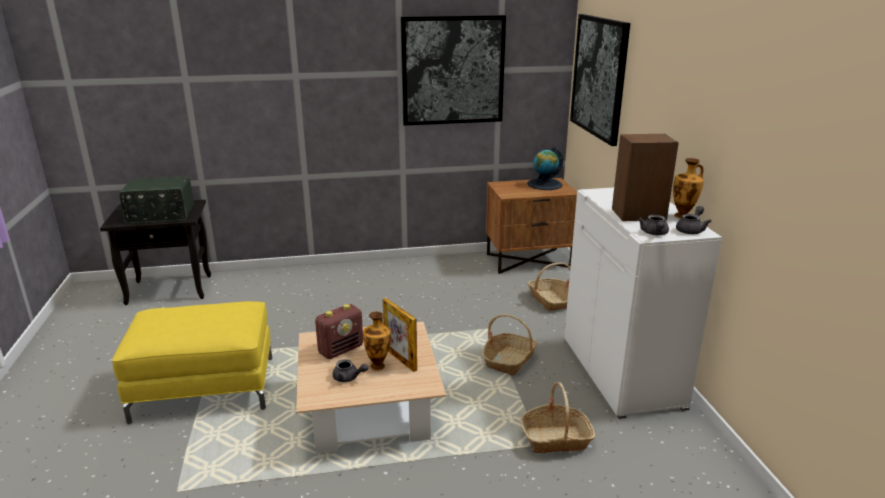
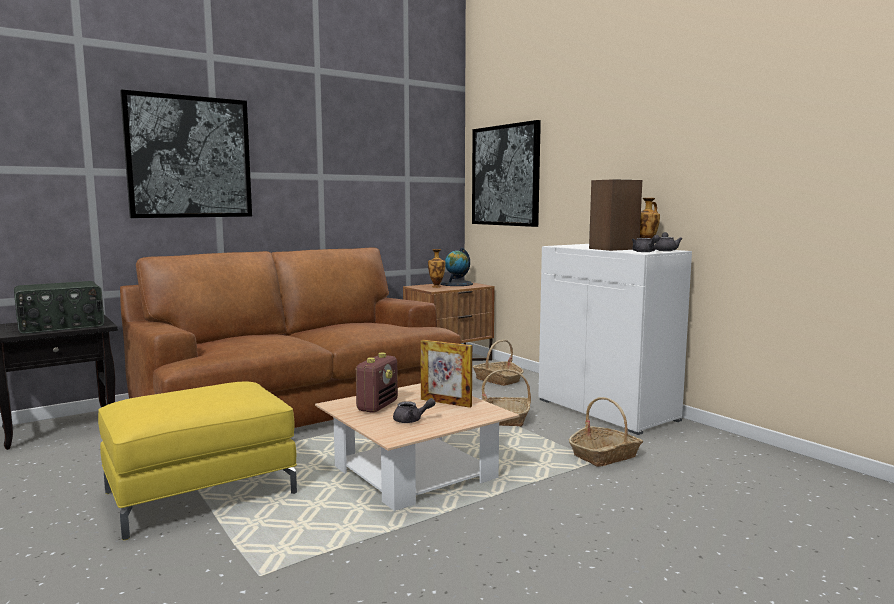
camera: 25 degrees left, 15 degrees down
vase [363,311,391,371] -> vase moved to [428,249,445,288]
picture [401,15,506,126] -> picture moved to [120,89,252,218]
none -> brown sofa [120,248,461,428]

